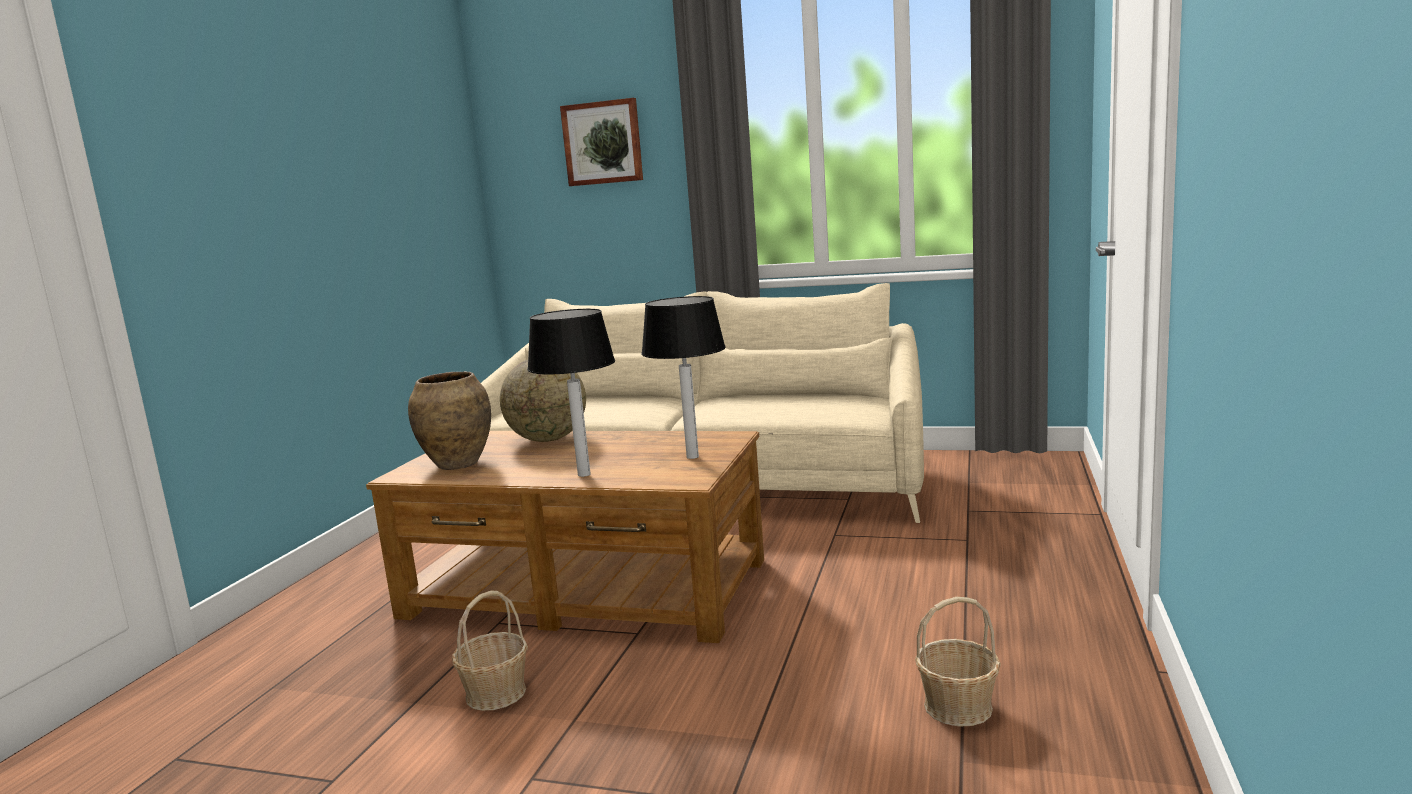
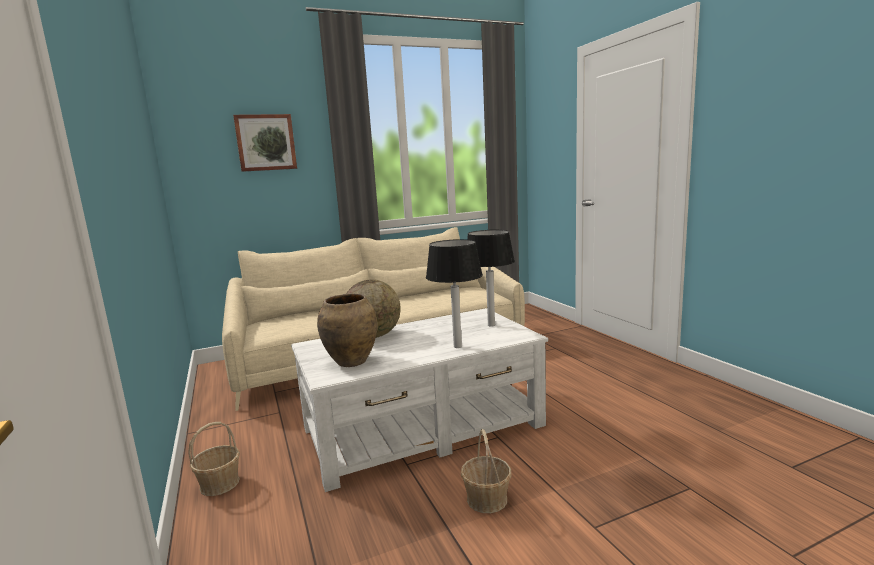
camera: 40 degrees left, 0 degrees up
brown coffee table [366,431,764,643] -> white coffee table [291,308,548,492]
basket [915,597,1001,727] -> basket moved to [188,422,240,496]

